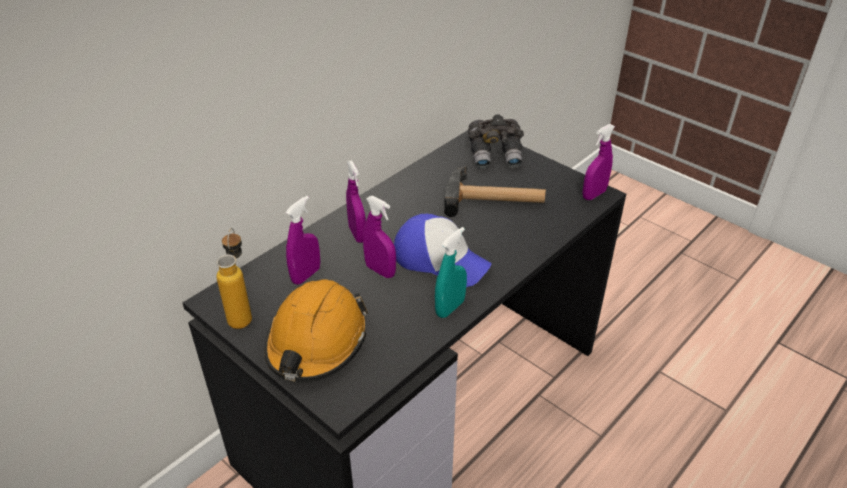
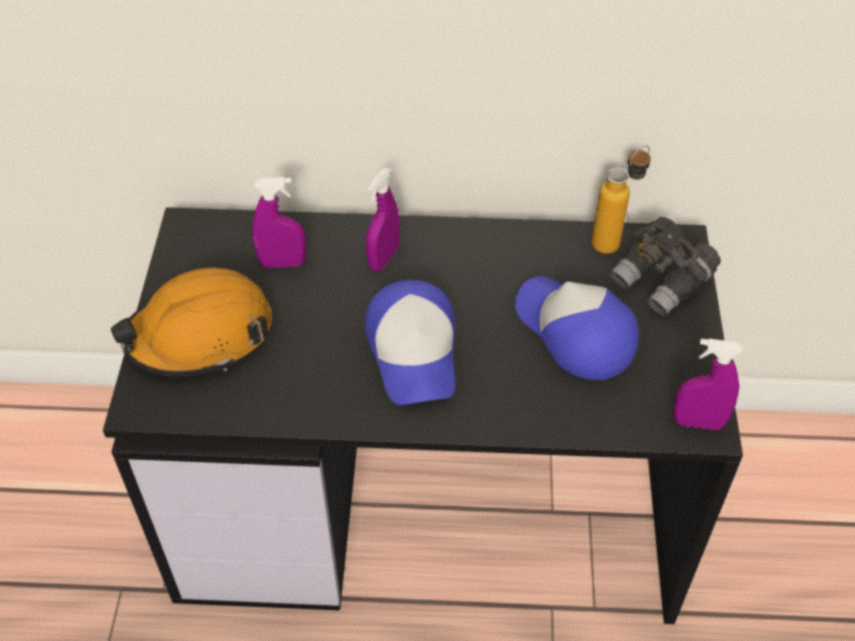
camera: 50 degrees right, 10 degrees up
bottle [216,228,252,329] -> bottle moved to [592,145,651,254]
purple spray bottle [363,196,396,278] -> none
turquoise spray bottle [435,227,467,318] -> none
hammer [444,166,546,217] -> cap [515,276,639,380]

